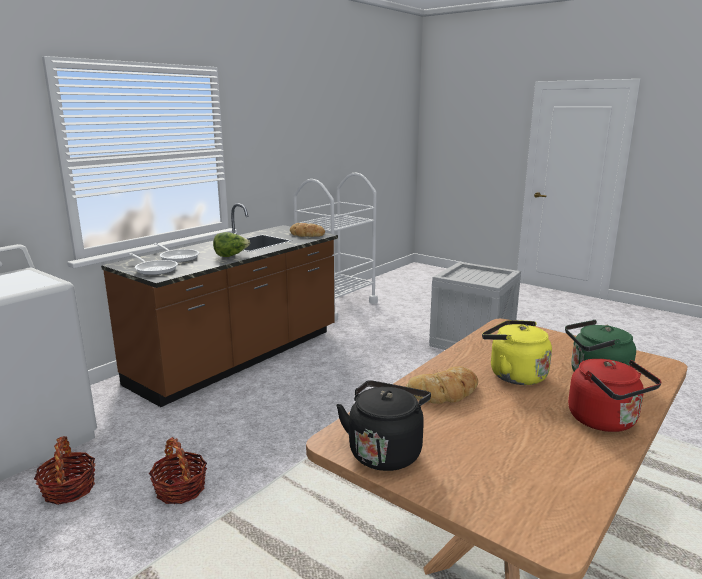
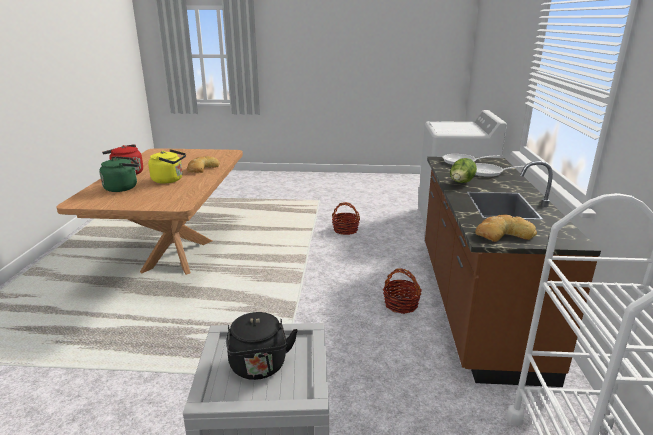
camera: 145 degrees right, 5 degrees up
basket [34,436,95,505] -> basket moved to [383,268,422,314]
black kettle [336,381,431,471] -> black kettle moved to [227,312,298,380]

